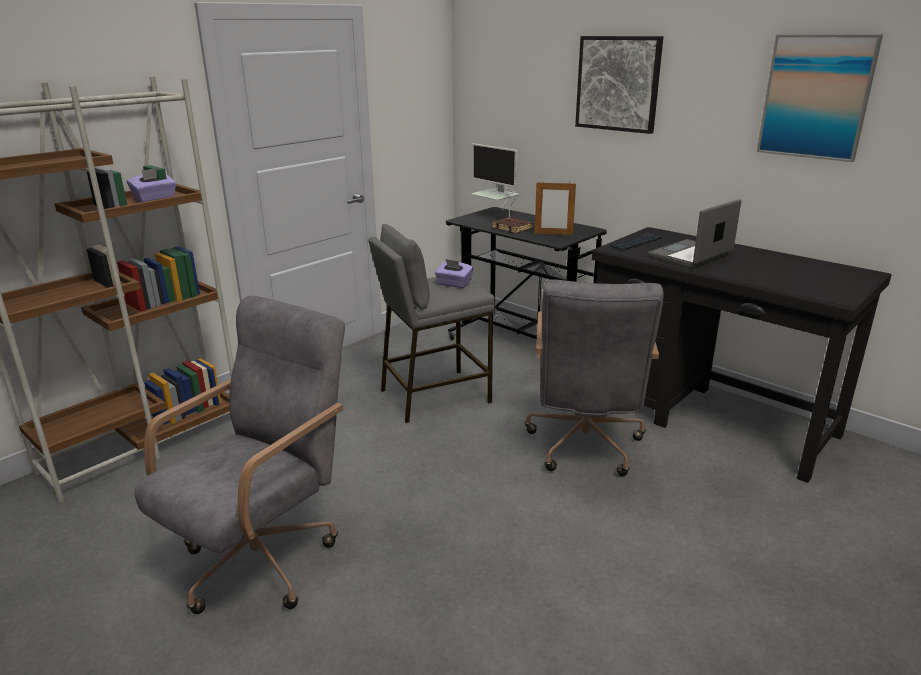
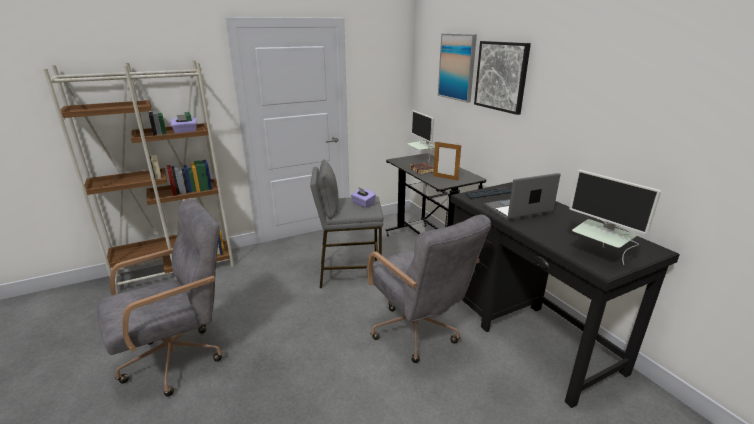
camera: 20 degrees right, 0 degrees up
grey office chair [524,279,664,476] -> grey office chair turned 60 degrees counterclockwise [366,215,491,363]
picture [757,34,883,162] -> picture moved to [438,34,477,103]
none -> monitor [569,170,661,265]

